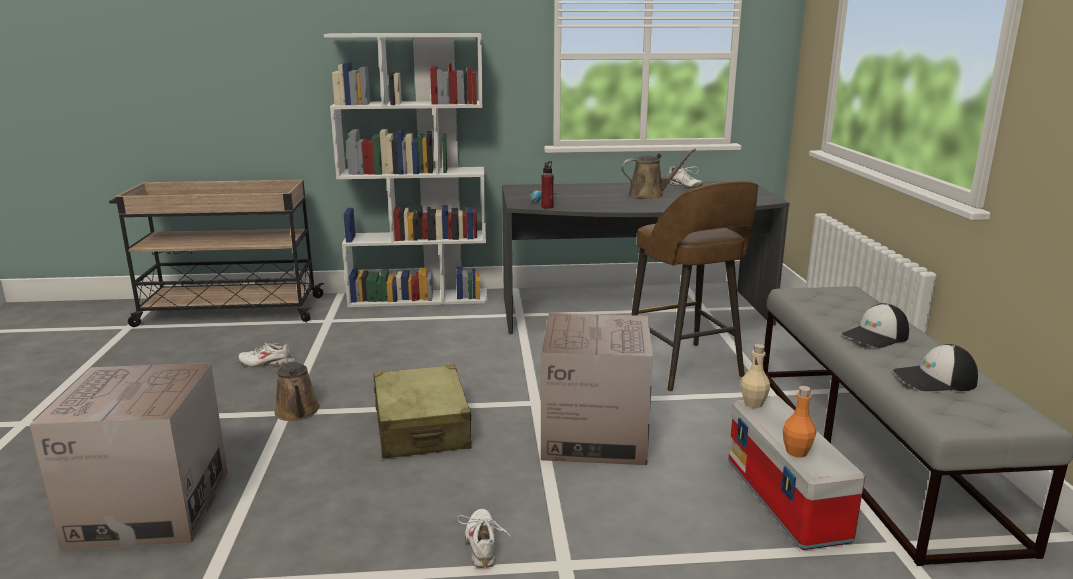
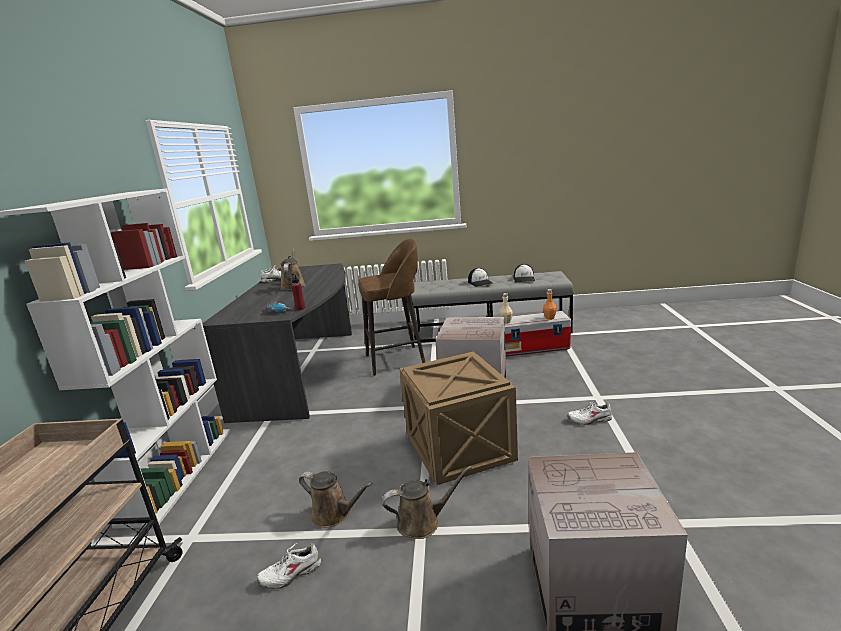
camera: 80 degrees left, 0 degrees up
white shoe [238,342,292,367] -> white shoe turned 60 degrees clockwise [257,543,321,589]
beige suitcase [373,365,472,459] -> crate [400,352,518,485]
none -> brown watering can [299,471,372,528]

